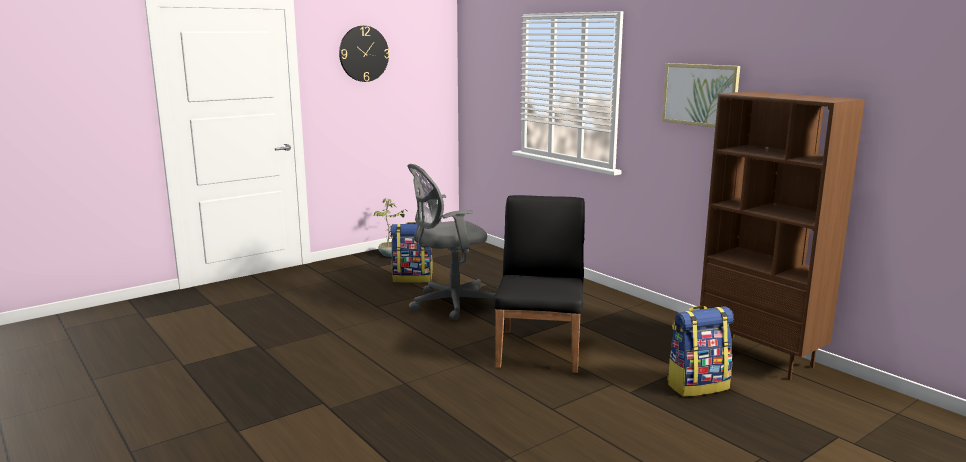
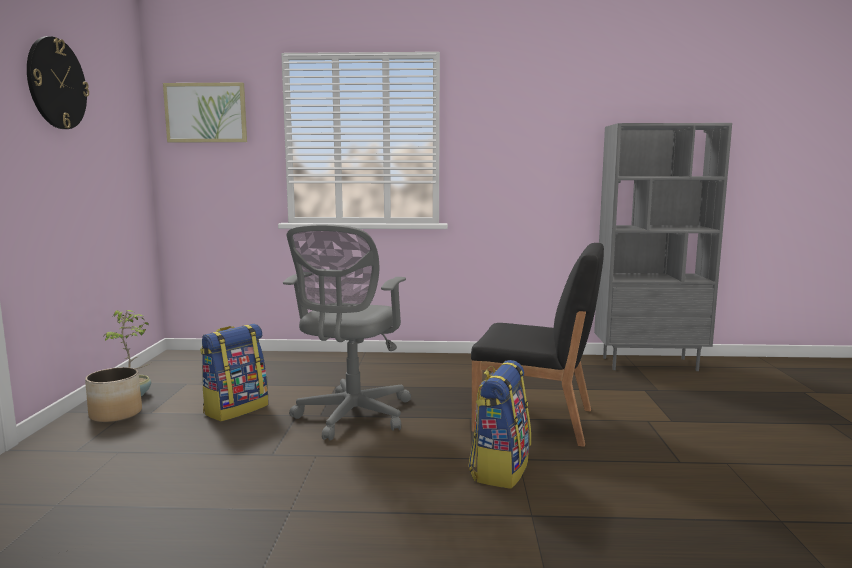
camera: 50 degrees left, 5 degrees down
black chair [494,195,585,373] -> black chair turned 150 degrees clockwise [471,243,604,447]
picture [662,63,740,128] -> picture moved to [163,82,247,142]
backpack [667,306,734,397] -> backpack moved to [468,360,531,489]
brown bookcase [700,91,865,380] -> grey bookcase [594,123,732,371]
none -> planter [85,367,142,423]

